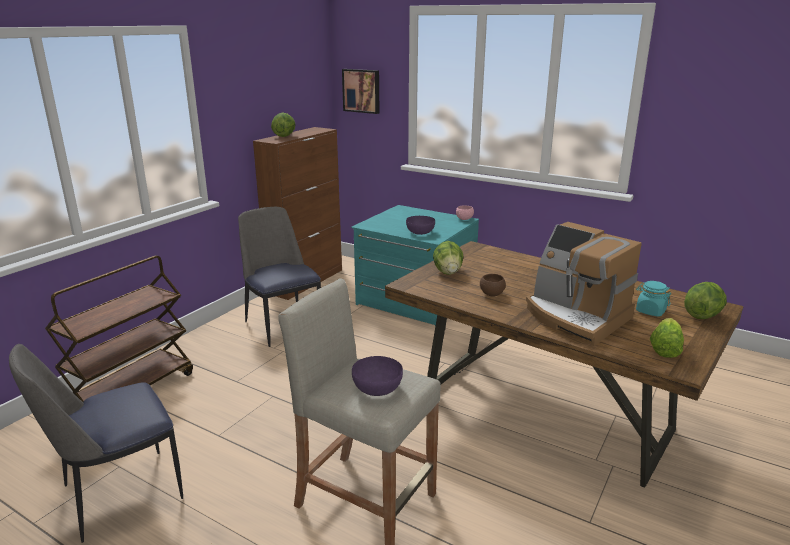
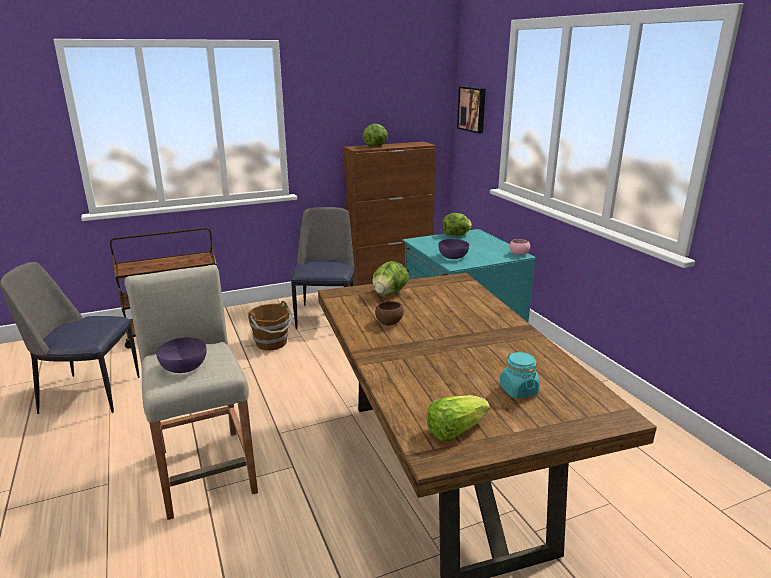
camera: 35 degrees right, 0 degrees up
coffee machine [526,222,642,346] -> none
lettuce [684,282,727,319] -> lettuce moved to [442,213,472,236]
none -> brown bucket [248,301,293,351]

